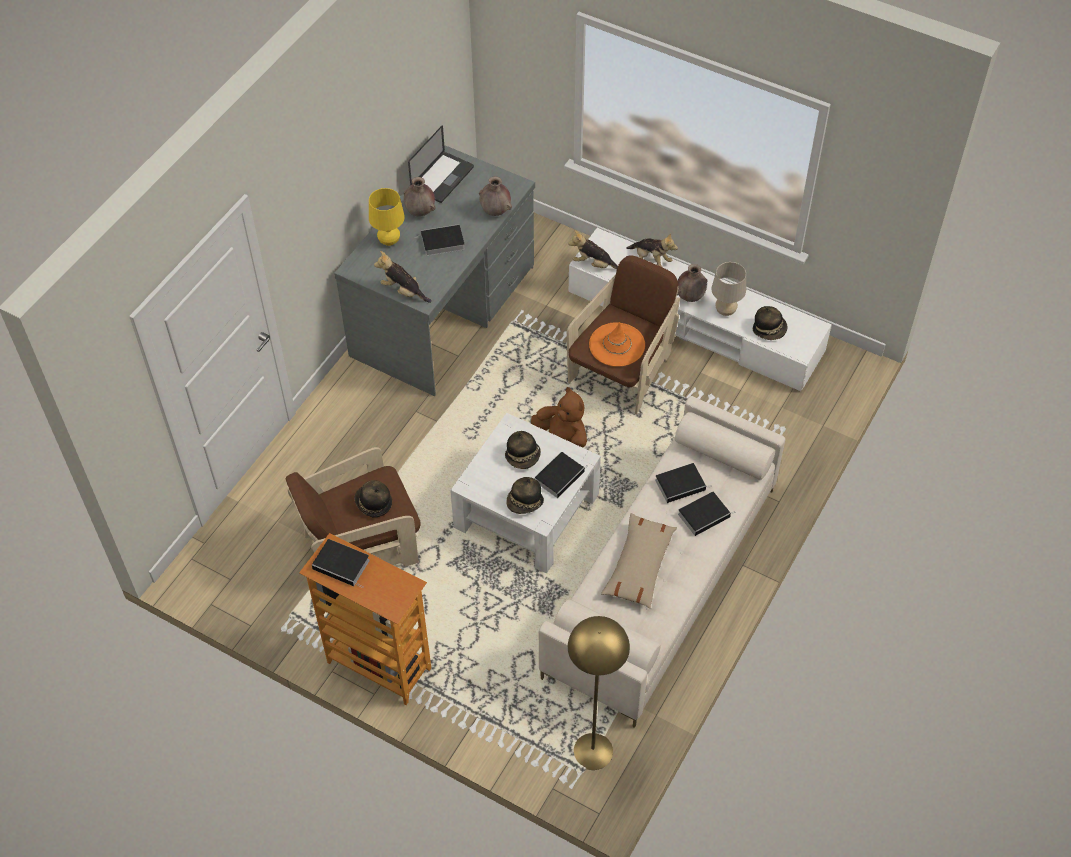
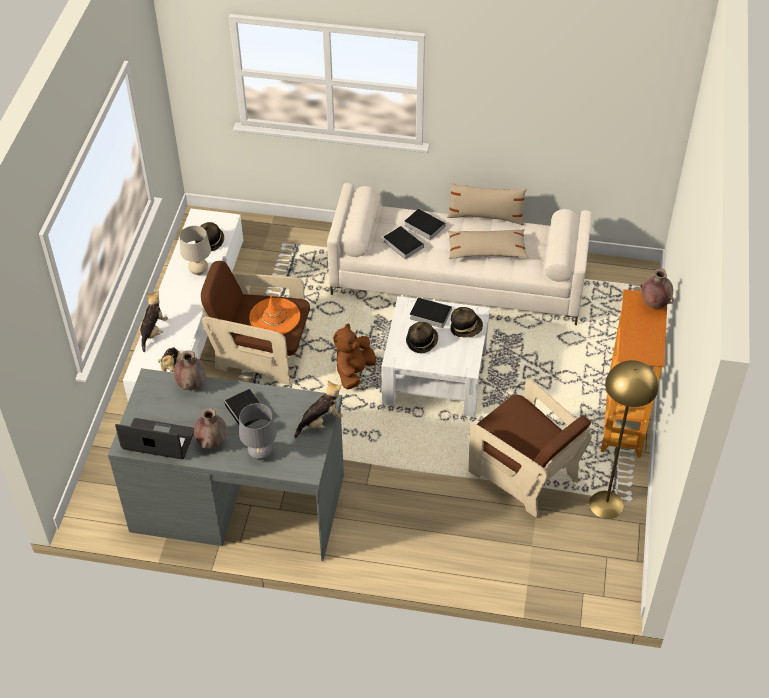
camera: 110 degrees left, 5 degrees down
book [312,539,370,588] -> none
hat [354,480,392,517] -> none
yellow table lamp [369,188,405,246] -> grey table lamp [239,403,277,460]
plush toy [374,251,432,303] -> plush toy turned 135 degrees counterclockwise [295,380,343,438]
yellow floor lamp [568,616,630,770] -> yellow floor lamp moved to [589,360,658,519]
brown vase [677,264,708,302] -> brown vase moved to [640,268,674,309]
none -> beige pillow [447,183,527,225]

